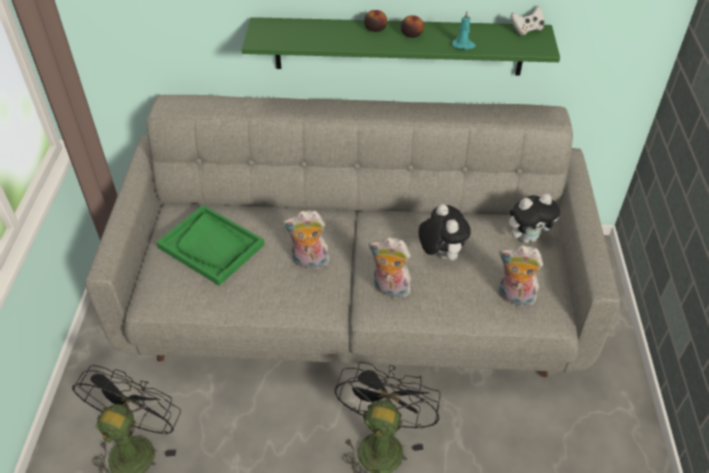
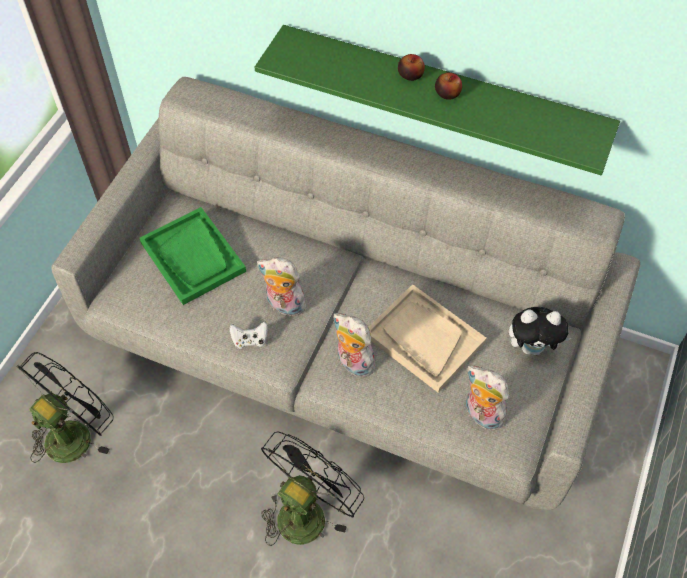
camera: 20 degrees right, 10 degrees up
plush toy [418,204,471,260] -> beige tray [369,284,487,393]
turquoise candle [452,11,476,49] -> none
white game controller [510,6,544,35] -> white game controller moved to [230,321,268,349]

